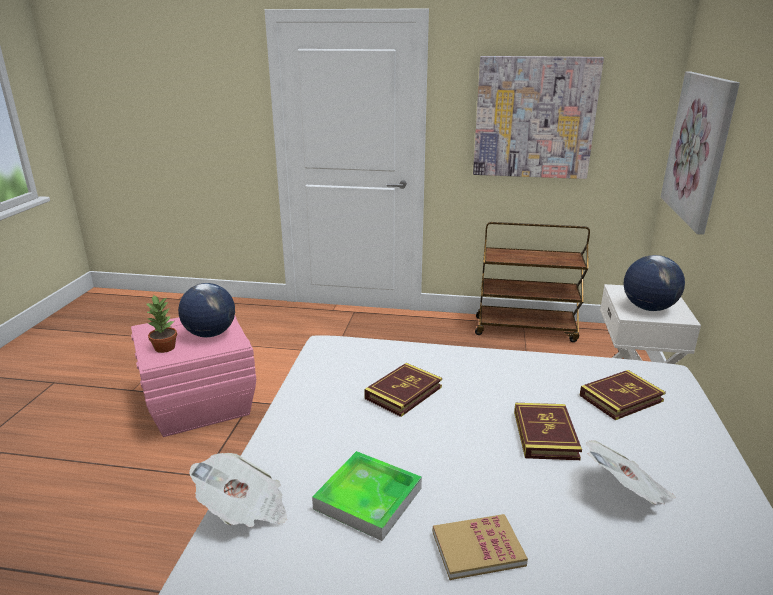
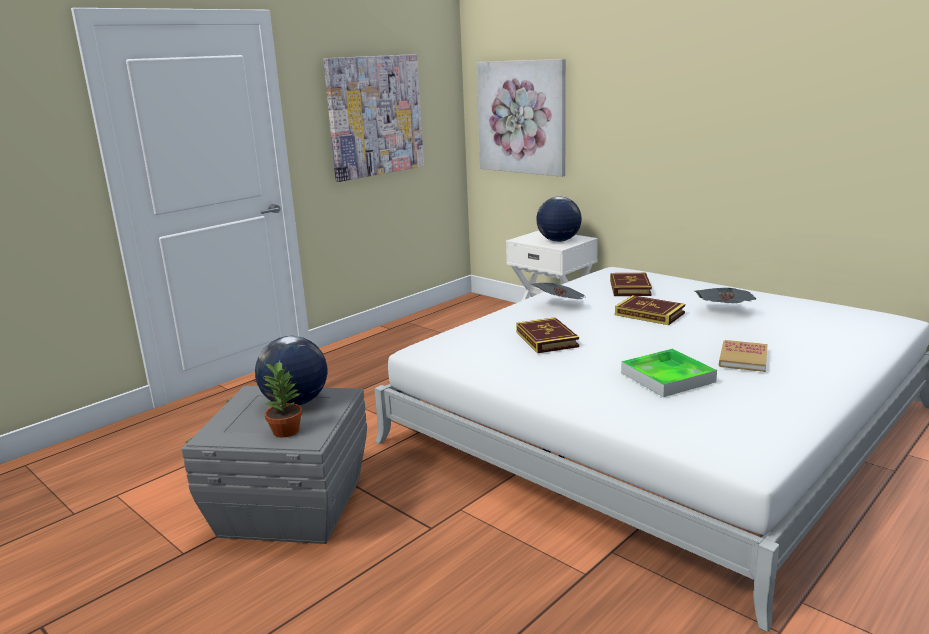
camera: 55 degrees left, 5 degrees down
pink storage box [131,316,256,437] -> grey storage box [182,386,367,544]
newspaper [189,453,287,527] -> newspaper moved to [531,283,585,299]
brown cart [475,222,590,342] -> none

